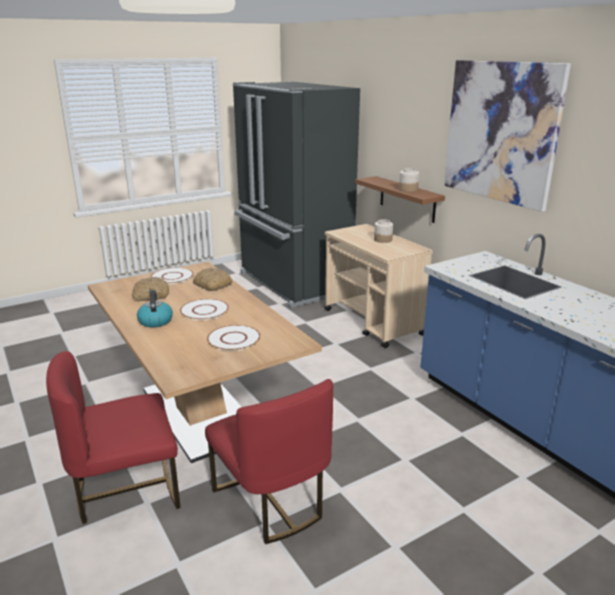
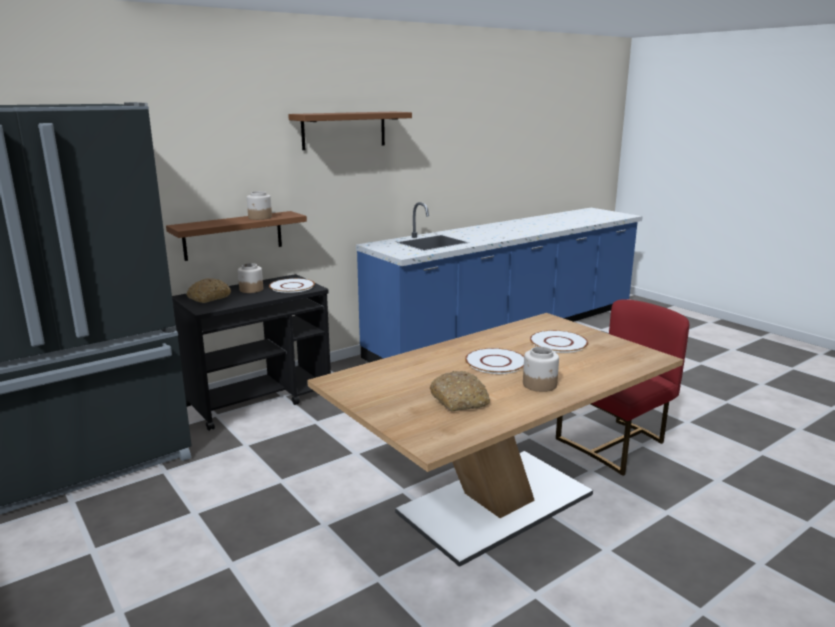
camera: 95 degrees left, 5 degrees down
red chair [46,351,180,524] -> none
kettle [137,290,173,327] -> jar [523,347,559,392]
white plate [151,268,194,284] -> white plate moved to [269,278,315,293]
bread [193,268,233,291] -> bread moved to [187,278,231,303]
beige cart [324,224,433,348] -> black cart [172,274,331,431]
picture [444,60,571,212] -> brown shelf [288,112,412,150]

